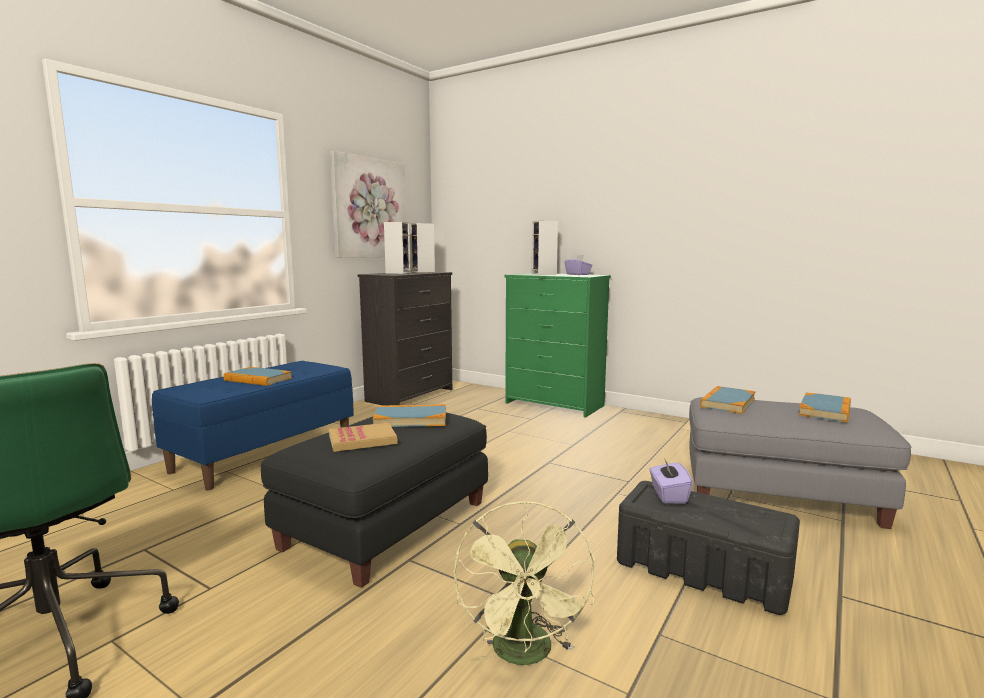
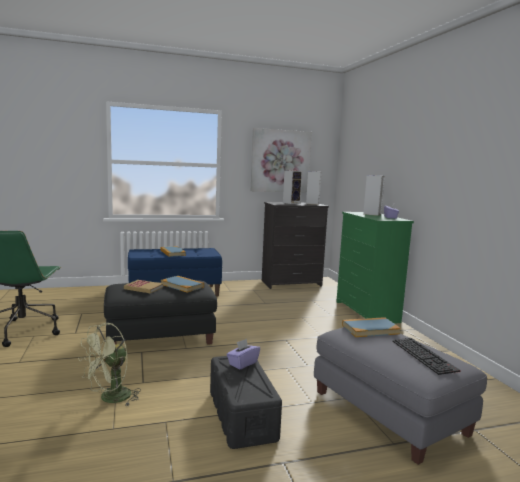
camera: 40 degrees right, 0 degrees up
book [799,393,851,422] -> keyboard [392,338,461,375]

